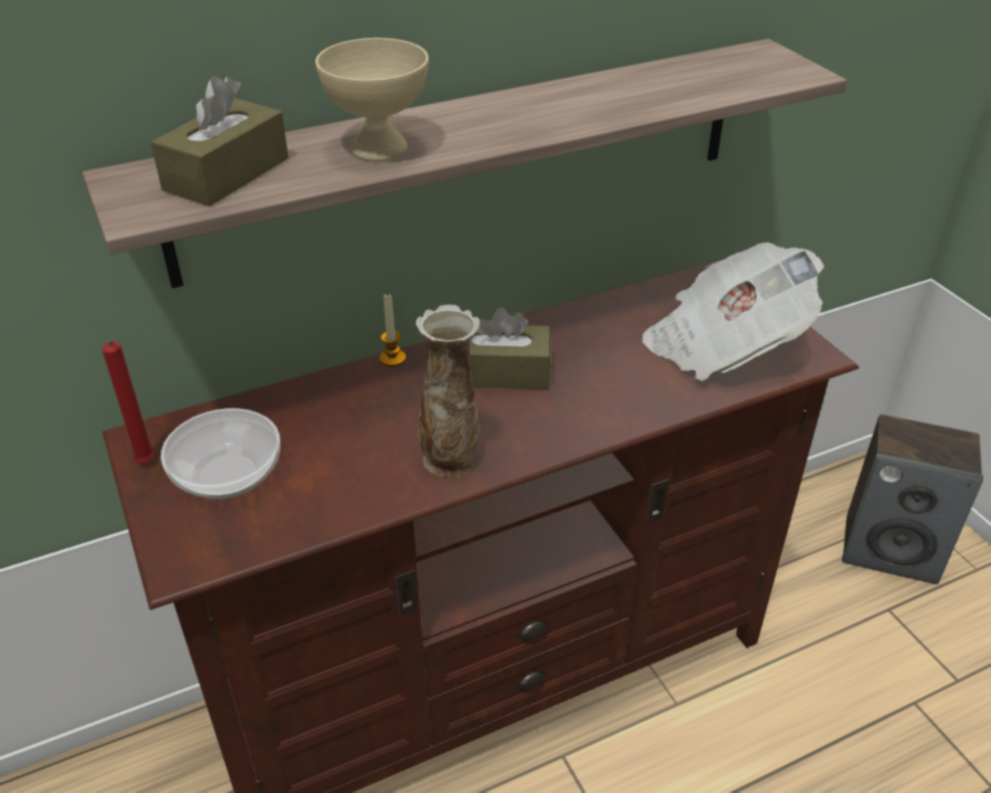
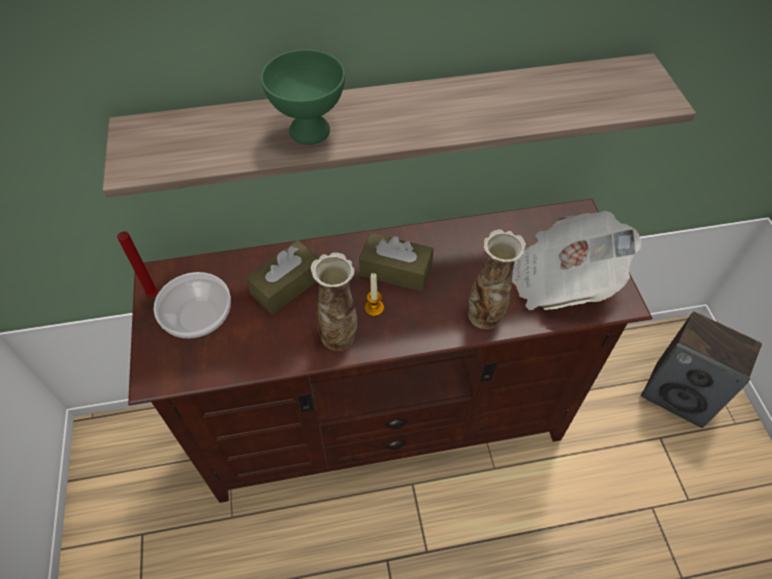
camera: 15 degrees right, 15 degrees up
brown tissue box [151,76,289,206] -> brown tissue box moved to [245,240,319,315]
beige bowl [315,38,429,162] -> green bowl [261,49,345,145]
candle [379,294,406,367] -> candle moved to [365,273,384,316]
none -> vase [468,229,526,329]

